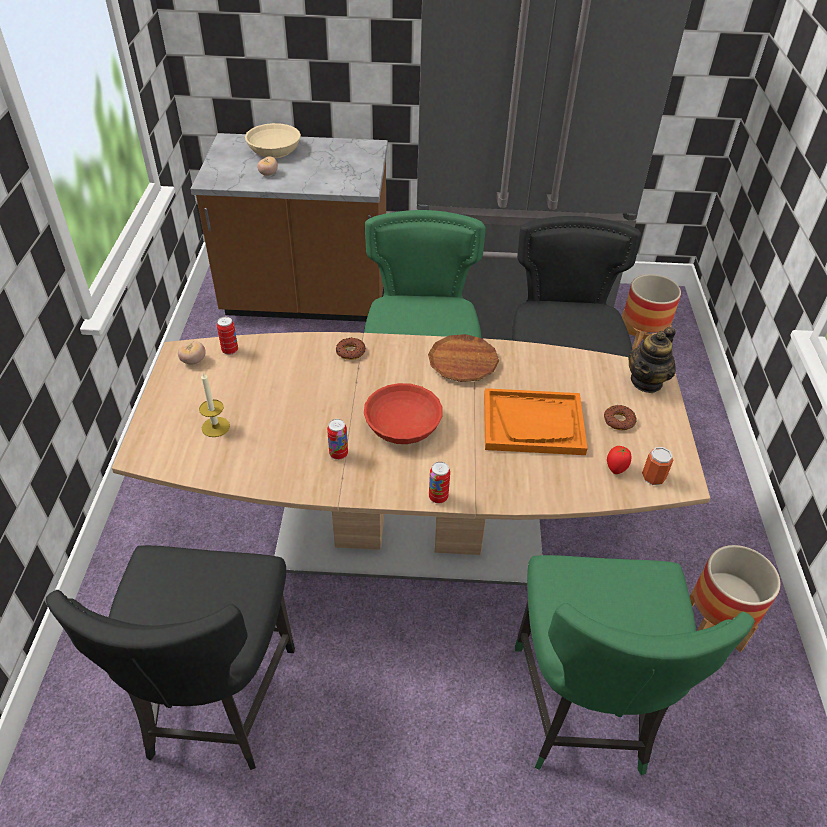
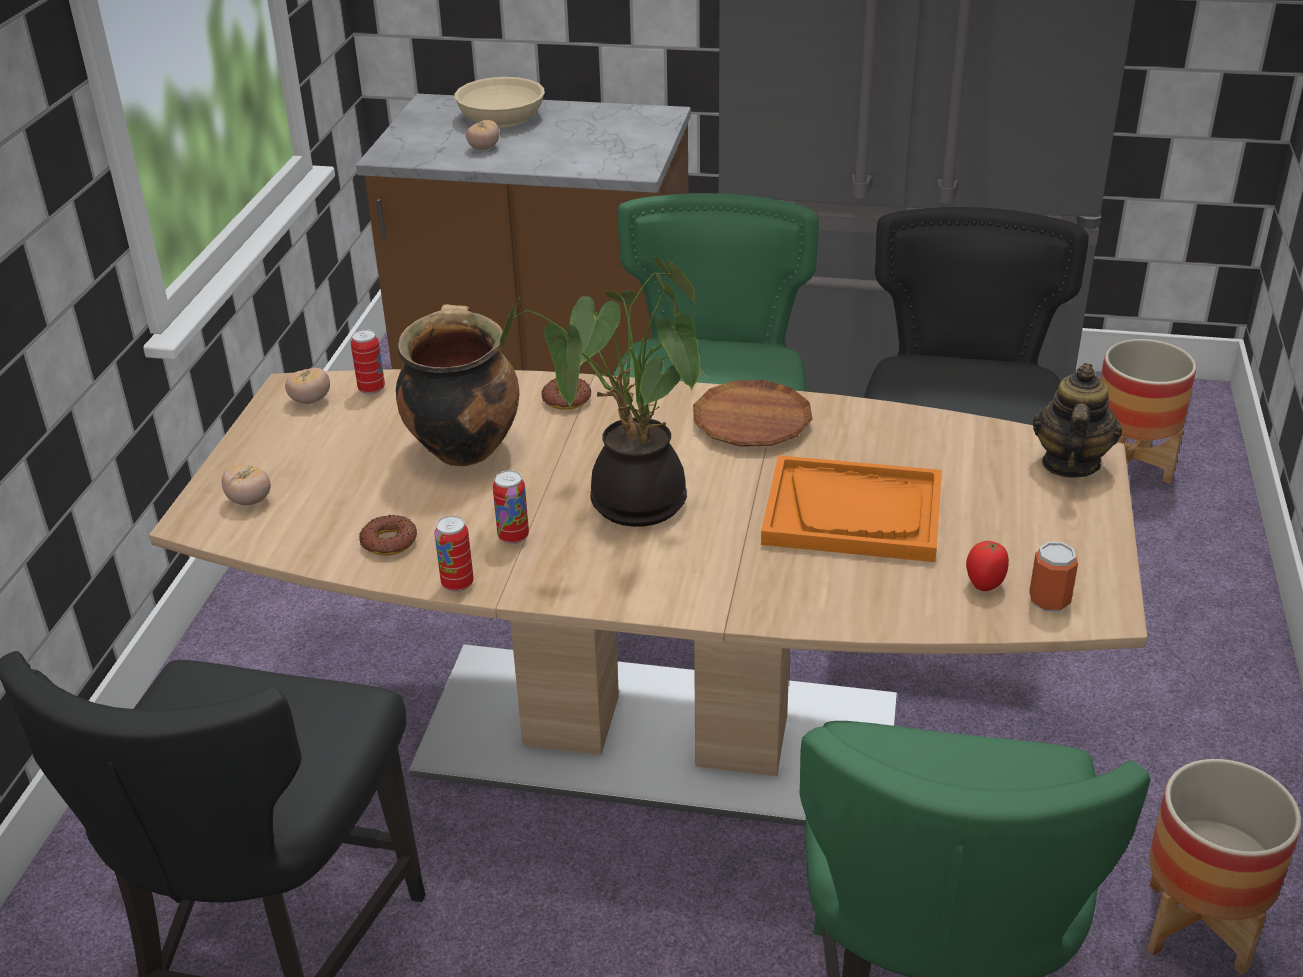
camera: 10 degrees right, 10 degrees down
candle [199,373,230,437] -> none
red bowl [364,383,443,444] -> potted plant [500,257,707,527]
can [429,462,450,503] -> can moved to [435,516,474,592]
donut [604,405,637,430] -> donut moved to [359,515,417,556]
teapot [628,327,676,393] -> teapot turned 150 degrees clockwise [1033,363,1122,478]
none -> tomato [222,465,271,505]
none -> cooking pot [396,304,519,466]

